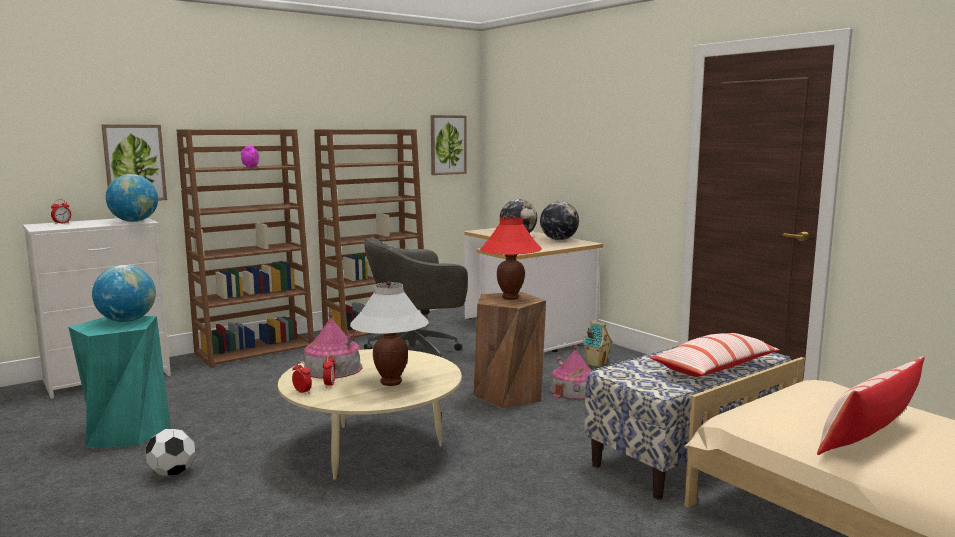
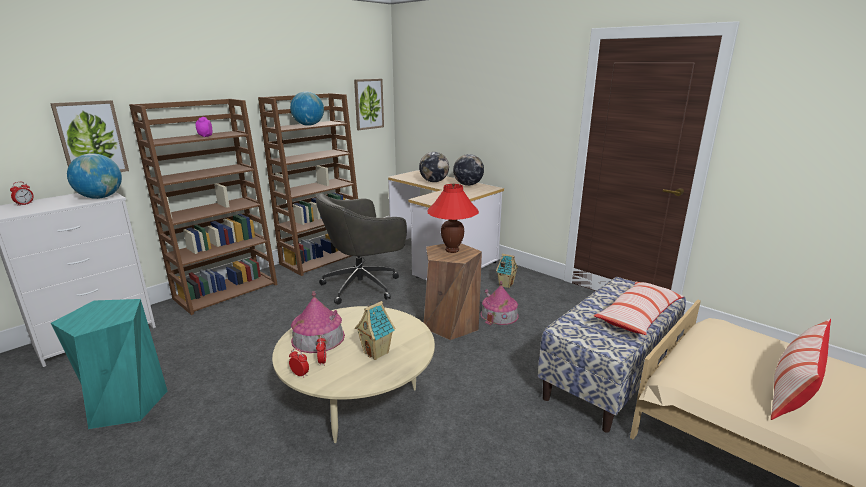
camera: 10 degrees left, 10 degrees up
globe [92,265,156,322] -> globe moved to [290,92,324,126]
football [146,429,196,476] -> none
white table lamp [350,281,429,386] -> toy house [355,301,395,360]

